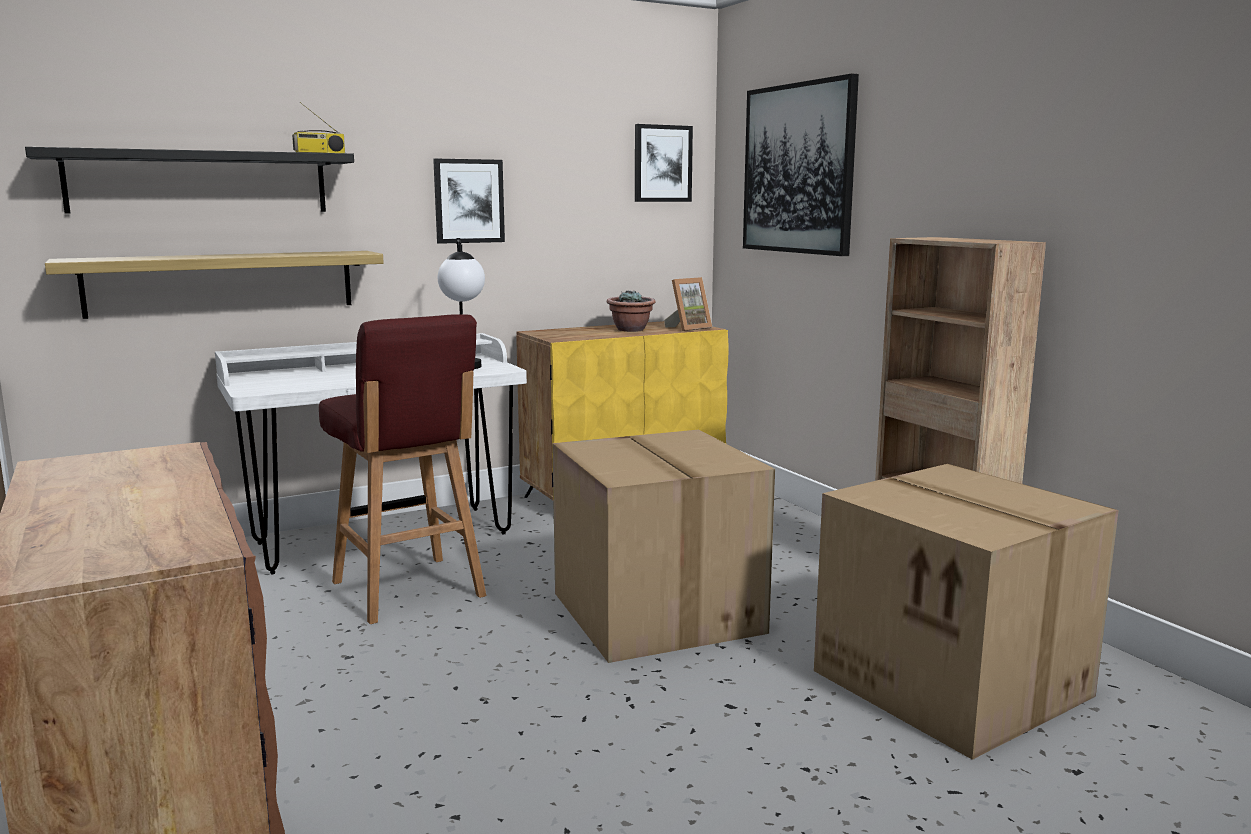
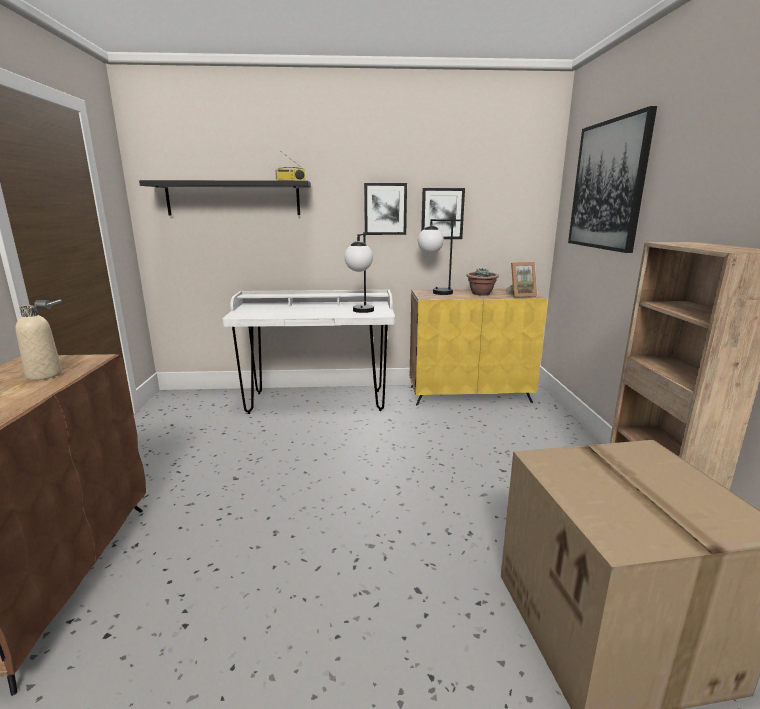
camera: 25 degrees right, 5 degrees up
shelf [45,251,384,319] -> none
red stool [319,314,486,624] -> none
cardboard box [552,430,775,663] -> none
picture [635,124,693,202] -> picture moved to [421,188,465,239]
none -> beige bottle [16,305,62,380]
none -> table lamp [418,219,460,295]

